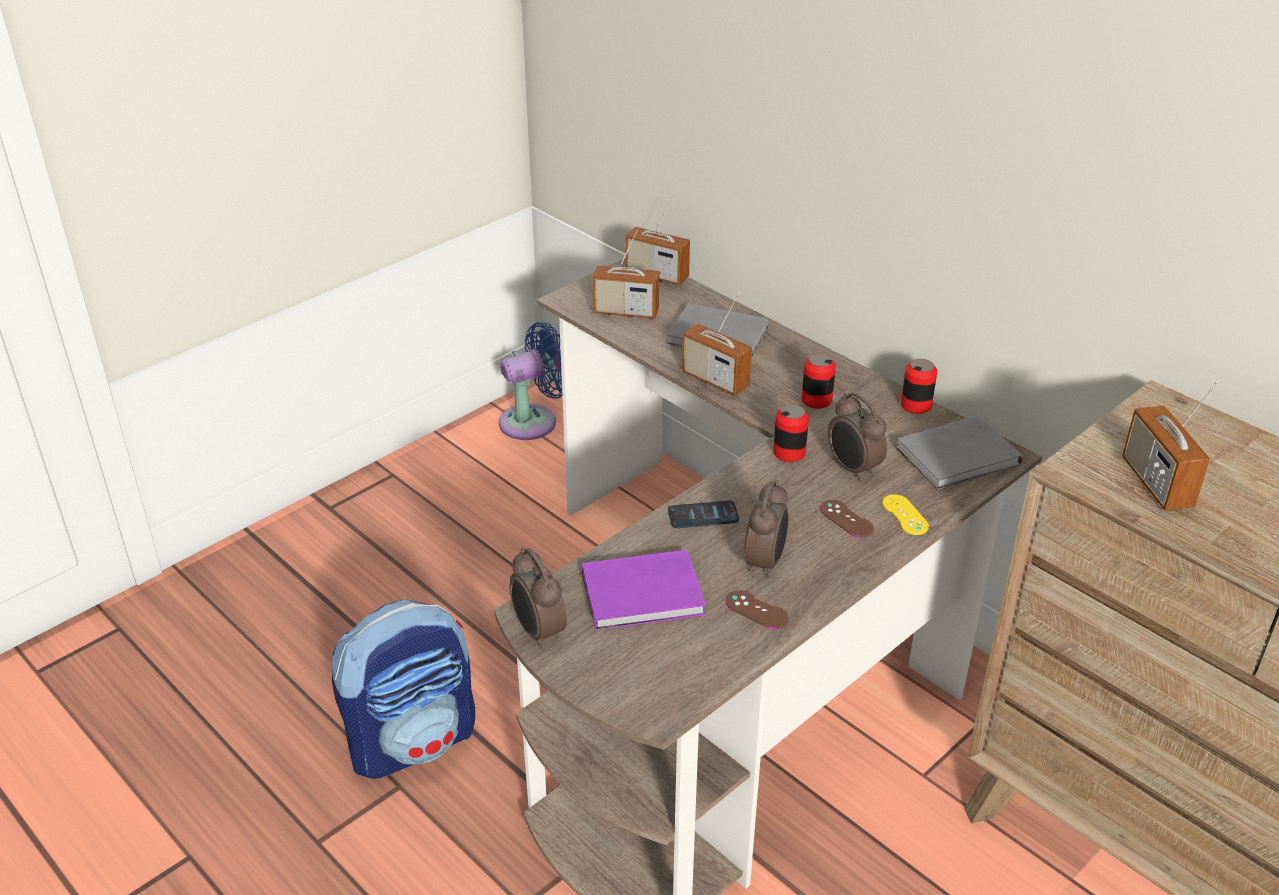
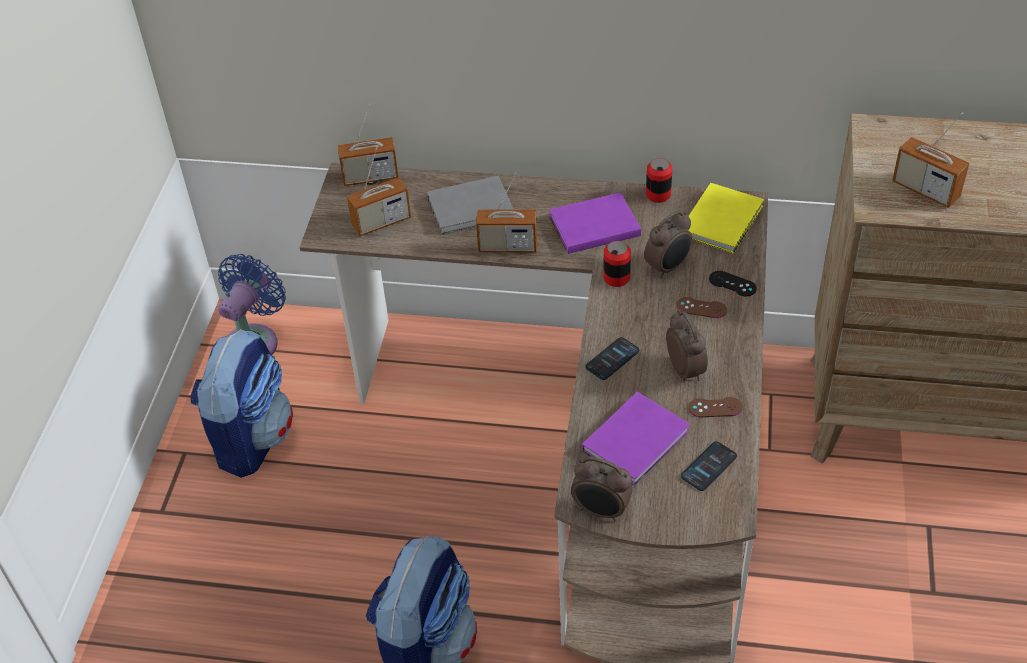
camera: 35 degrees left, 10 degrees up
can [802,354,836,409] -> purple book [549,192,641,254]
alarm clock [828,392,887,481] -> alarm clock turned 60 degrees counterclockwise [644,211,692,278]
yellow game controller [882,495,929,535] -> black game controller [709,271,757,296]
grey book [896,415,1022,490] -> yellow book [688,183,764,254]
none -> backpack [190,329,293,478]
none -> phone [681,441,737,491]

